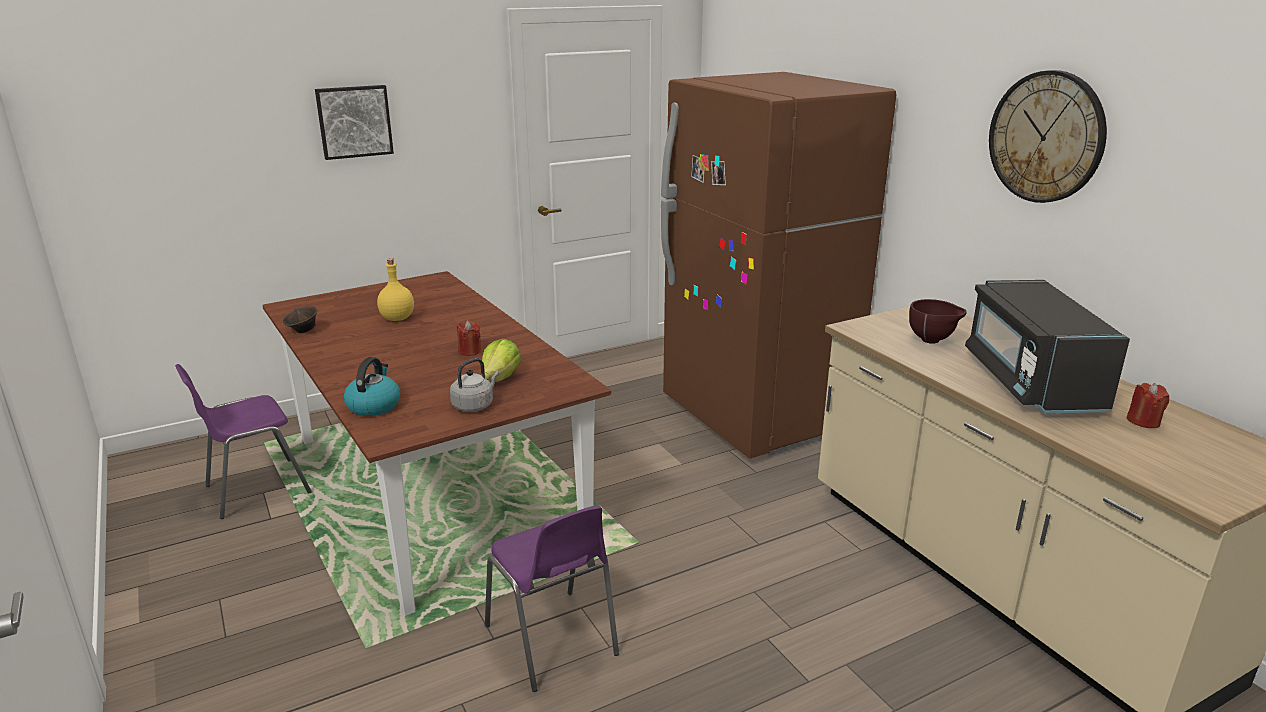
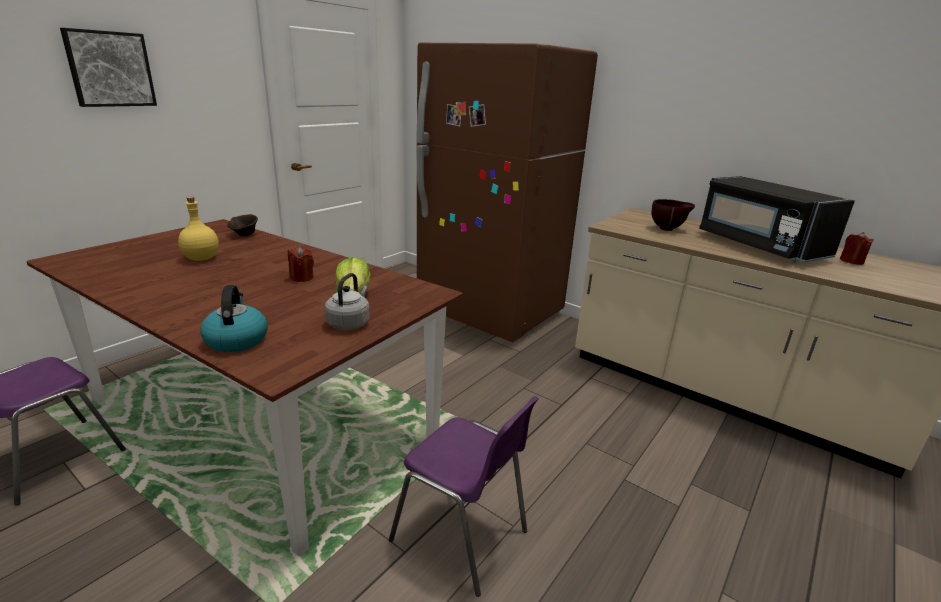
camera: 25 degrees left, 0 degrees up
brown bowl [283,306,317,333] -> brown bowl moved to [227,214,258,236]
wall clock [989,70,1107,203] -> none

